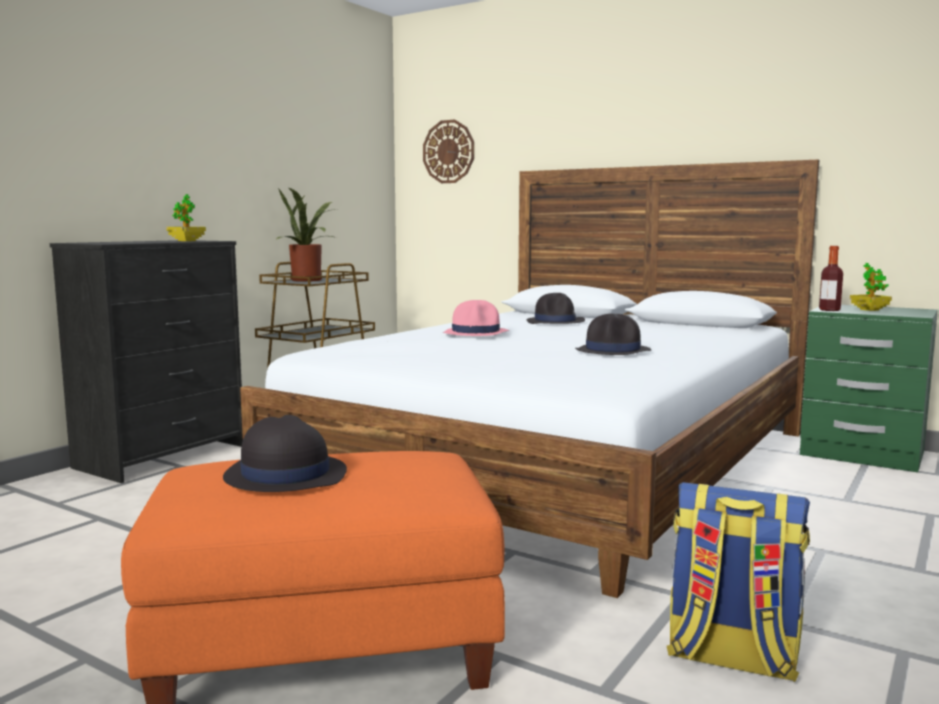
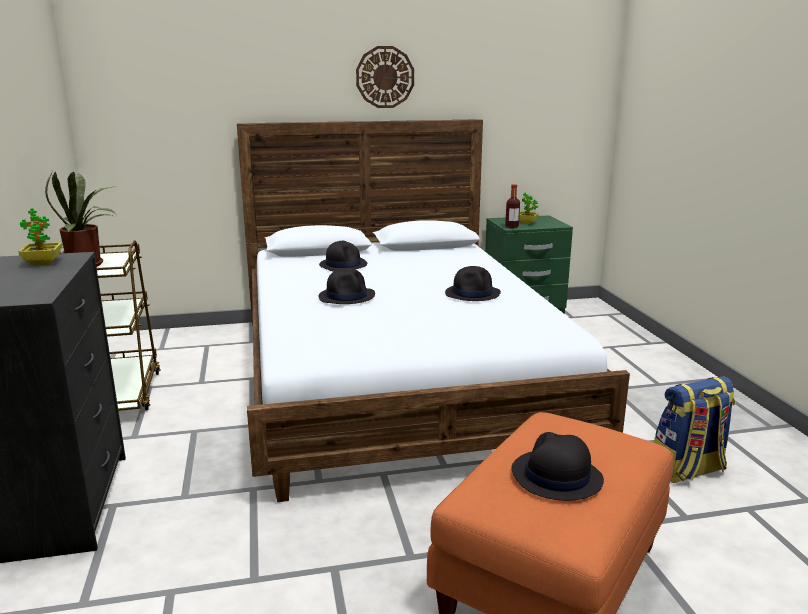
camera: 45 degrees left, 10 degrees up
wall clock [423,119,474,183] -> wall clock moved to [356,46,414,108]
pink hat [443,300,509,336] -> black hat [319,268,375,304]

